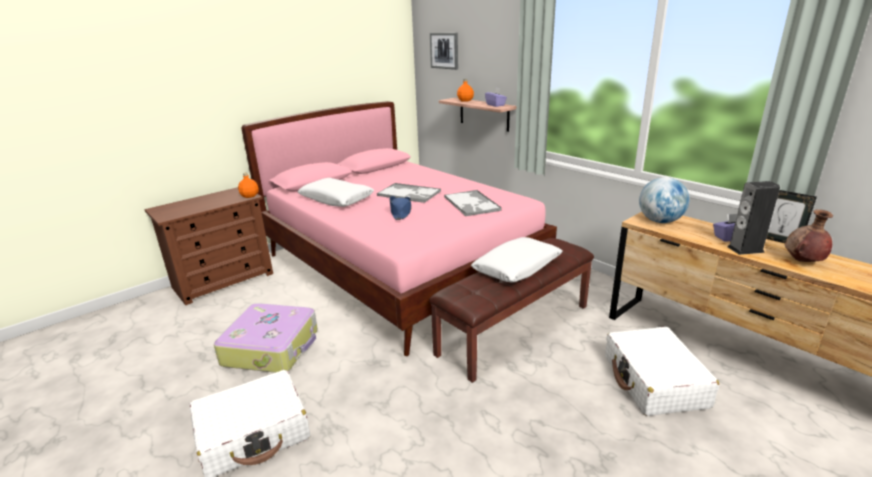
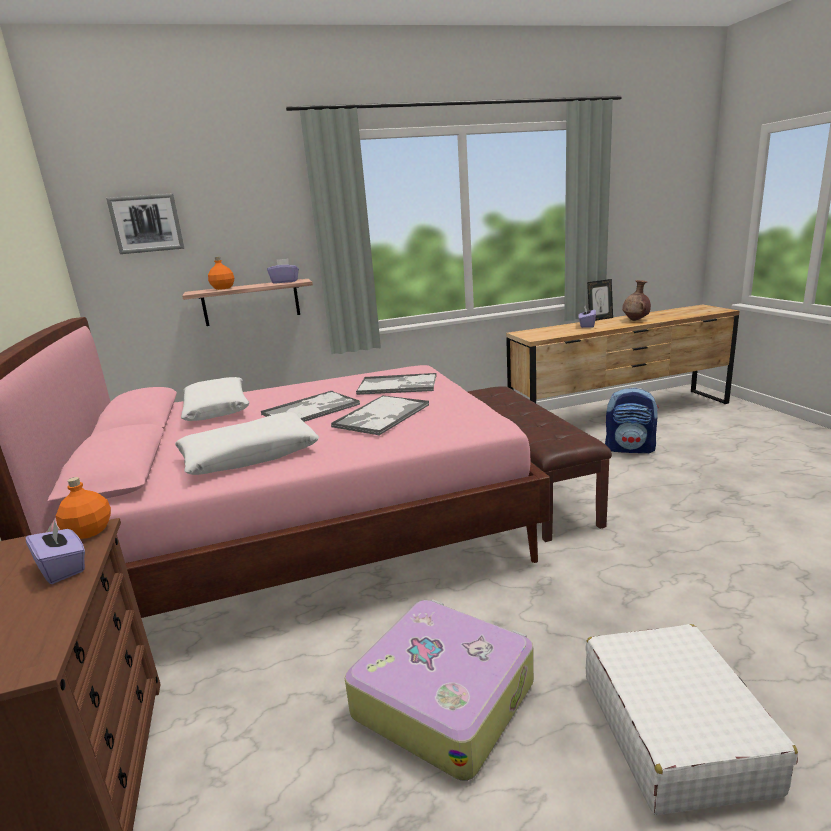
camera: 65 degrees left, 5 degrees down
blue hat [389,196,412,220] -> tray [331,395,429,435]
white pillow [471,237,563,282] -> white pillow moved to [181,377,249,421]
white suitcase [605,327,719,416] -> backpack [605,387,659,454]
globe [639,177,690,223] -> none
speaker [727,181,780,255] -> none
none -> purple tissue box [26,518,85,584]

